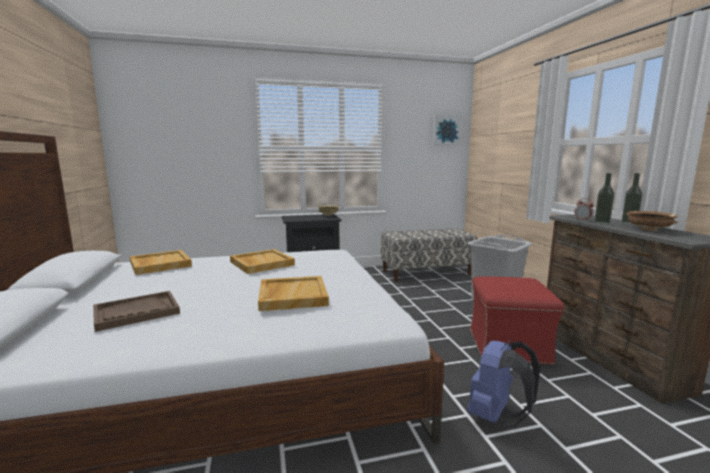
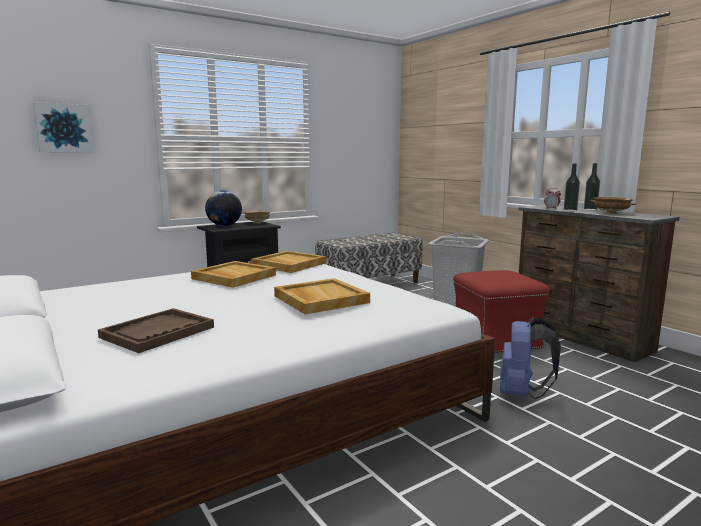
camera: 20 degrees left, 0 degrees up
beige tray [130,250,192,275] -> beige tray moved to [251,251,326,273]
picture [433,115,462,146] -> picture moved to [33,102,93,153]
none -> globe [205,190,242,226]

